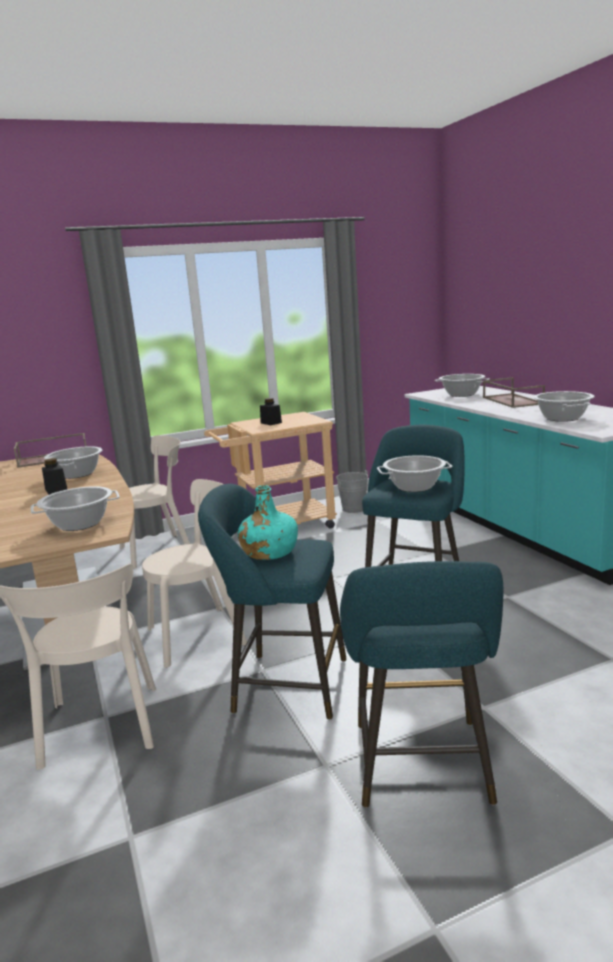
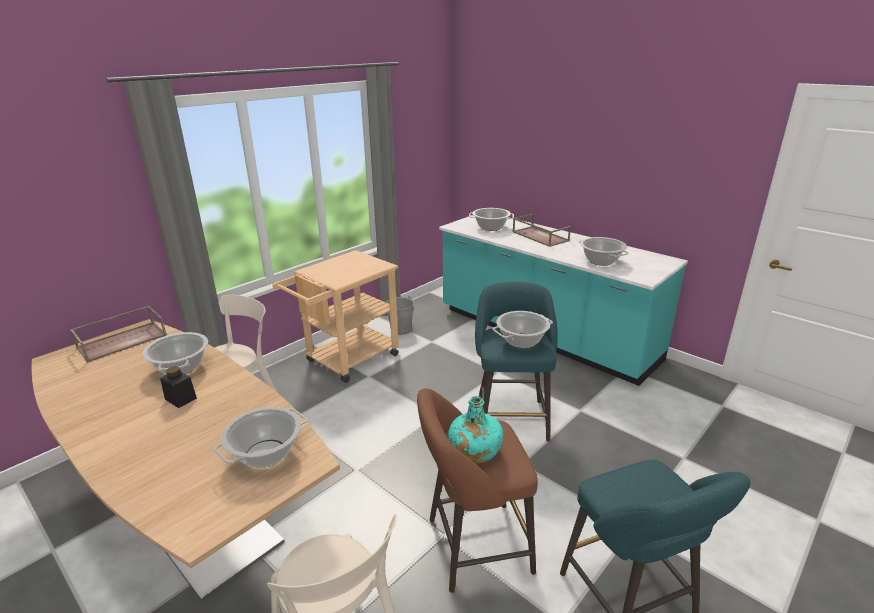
camera: 25 degrees left, 10 degrees up
beige chair [142,479,247,668] -> none
turquoise stool [198,484,346,720] -> brown stool [417,388,538,593]
black jar [260,398,282,425] -> none

